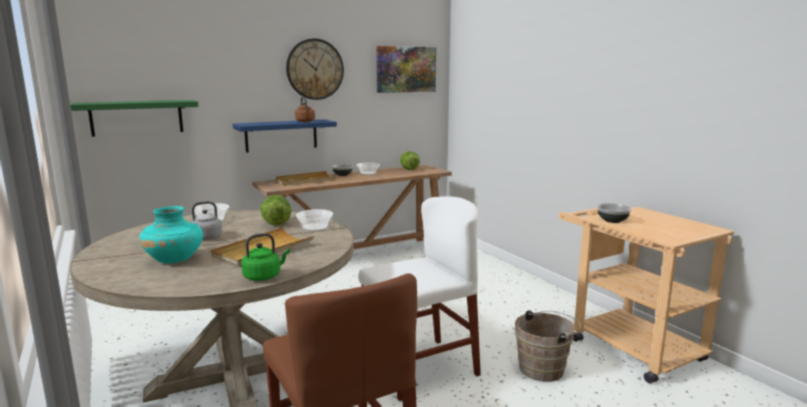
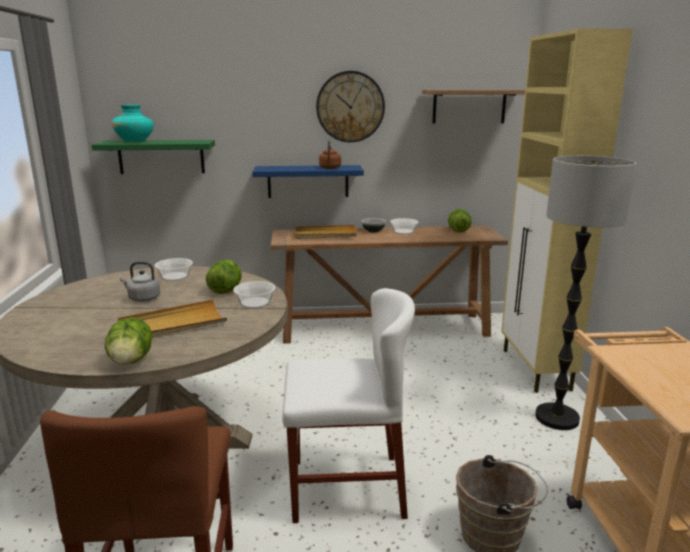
camera: 25 degrees right, 5 degrees up
turquoise vase [139,206,203,263] -> turquoise vase moved to [111,105,154,142]
green kettle [241,233,290,281] -> lettuce [105,317,152,365]
picture [376,46,436,93] -> shelf [422,90,525,124]
bowl [597,203,632,223] -> none
none -> beige cabinet [501,28,633,393]
none -> floor lamp [535,156,636,430]

